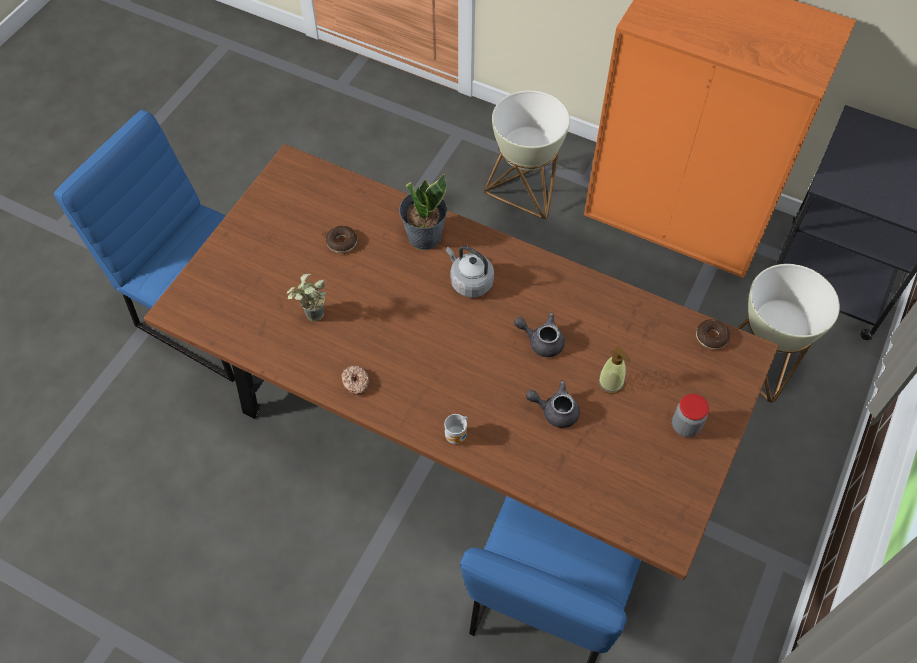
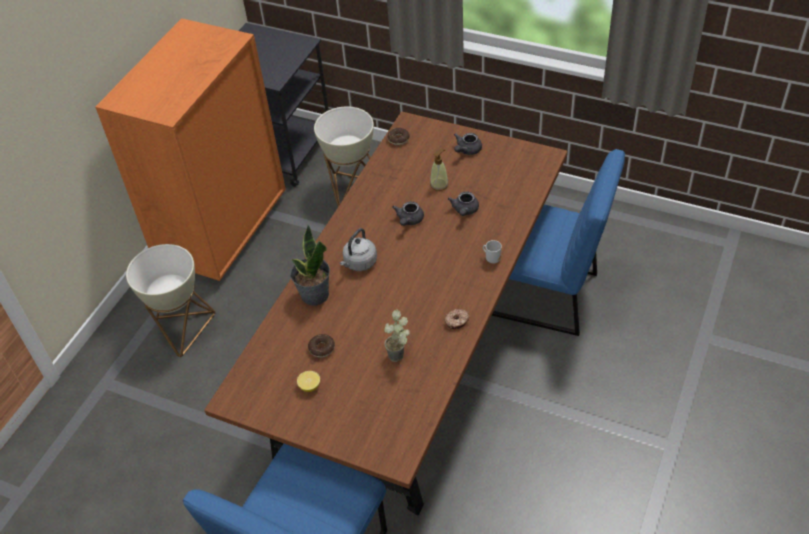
camera: 90 degrees left, 10 degrees down
jar [672,394,709,437] -> grey teapot [454,133,482,155]
none -> lemon [297,371,320,392]

